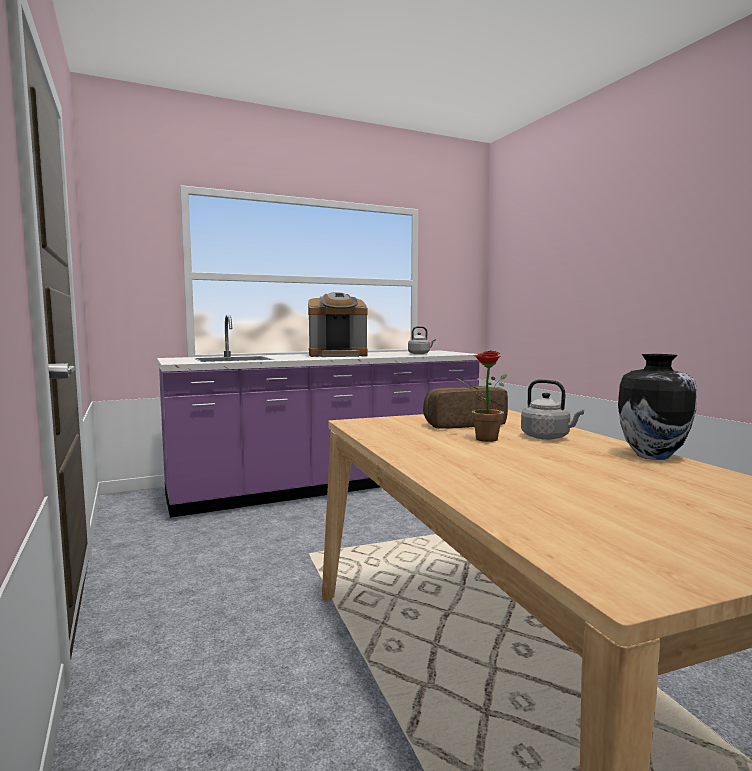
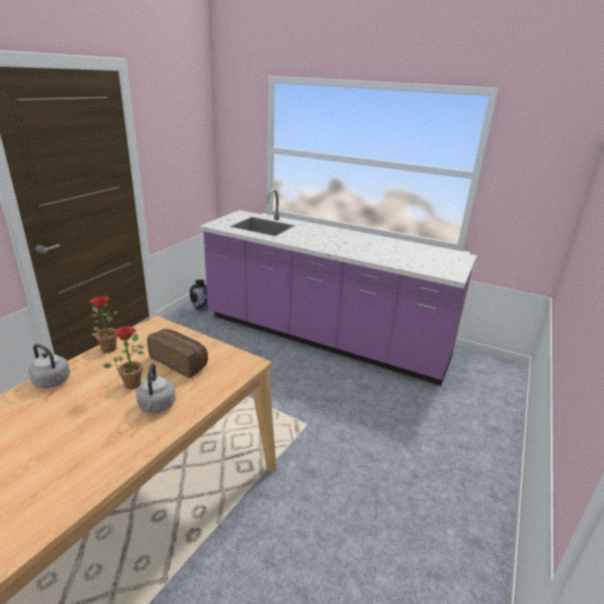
camera: 50 degrees right, 20 degrees up
coffee machine [308,292,368,357] -> none
grey kettle [408,326,436,354] -> grey kettle moved to [29,344,70,388]
vase [618,354,697,460] -> vase moved to [190,279,208,311]
none -> potted plant [90,296,117,353]

